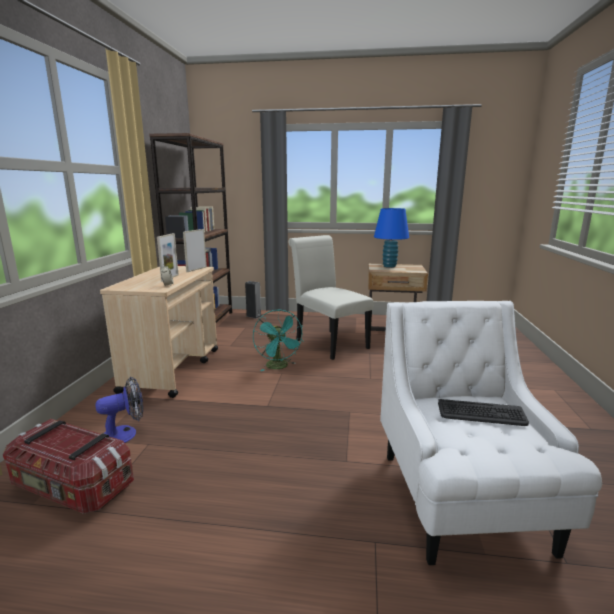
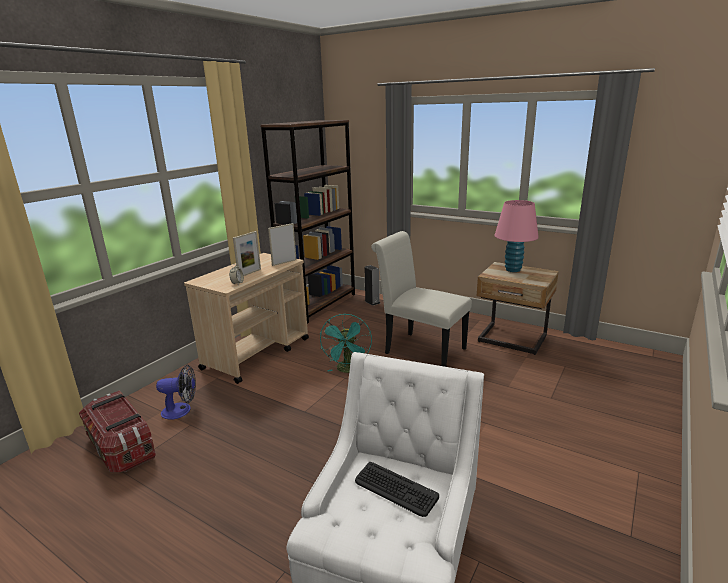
camera: 25 degrees right, 5 degrees up
white chair [288,235,374,360] -> white chair turned 45 degrees counterclockwise [371,231,472,367]
blue table lamp [374,208,409,268] -> pink table lamp [495,200,539,272]

